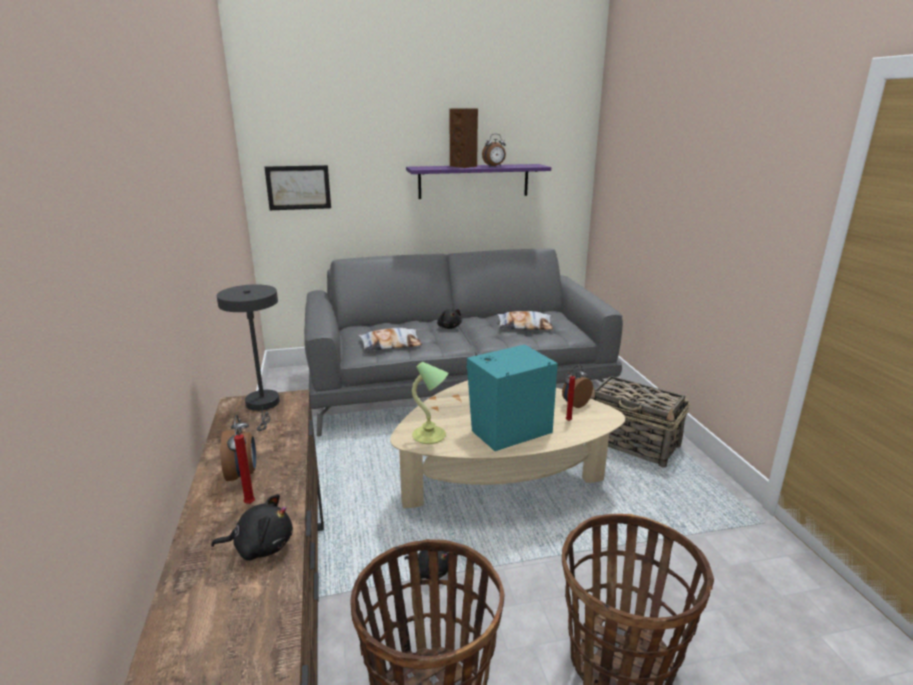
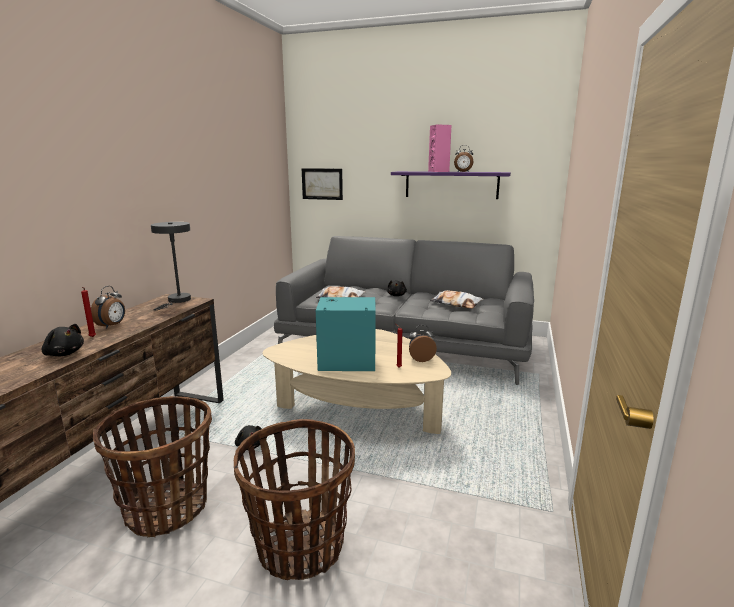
camera: 30 degrees right, 5 degrees down
table lamp [412,362,448,444] -> none
brown speaker [450,109,478,168] -> pink speaker [428,124,452,172]
basket [591,376,690,468] -> none

